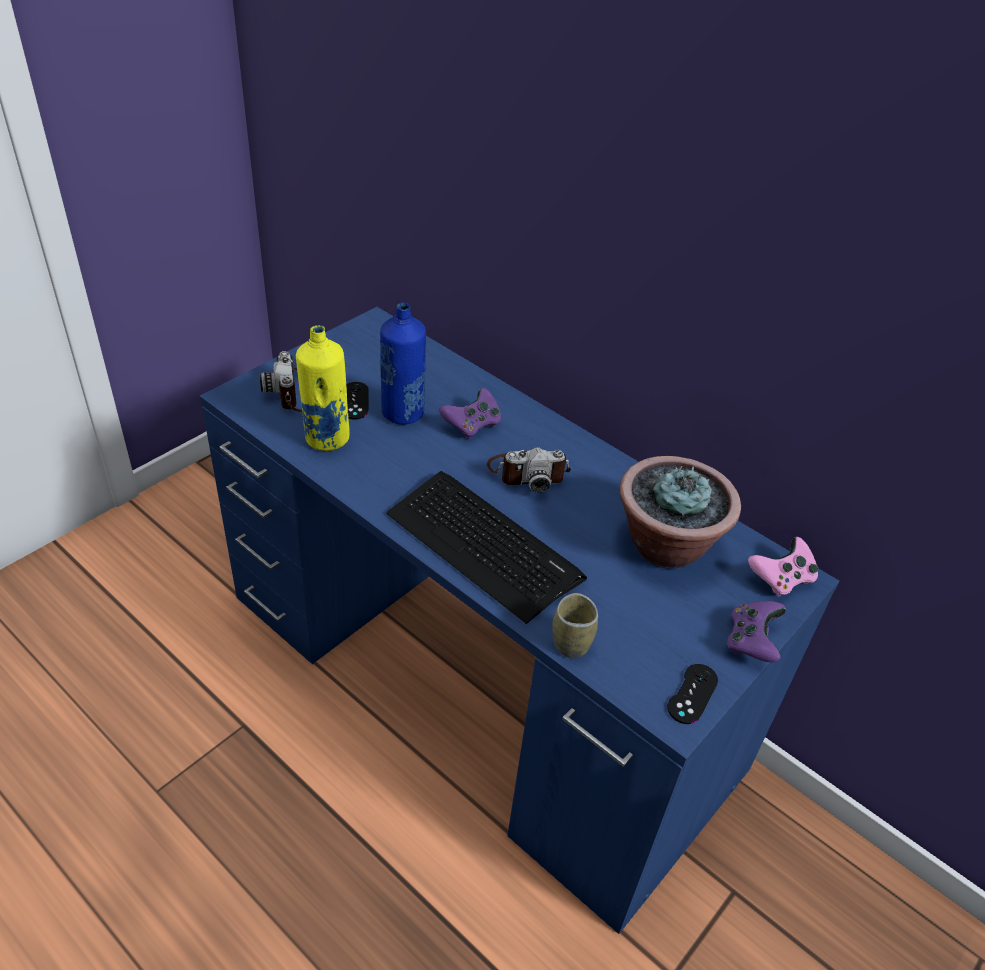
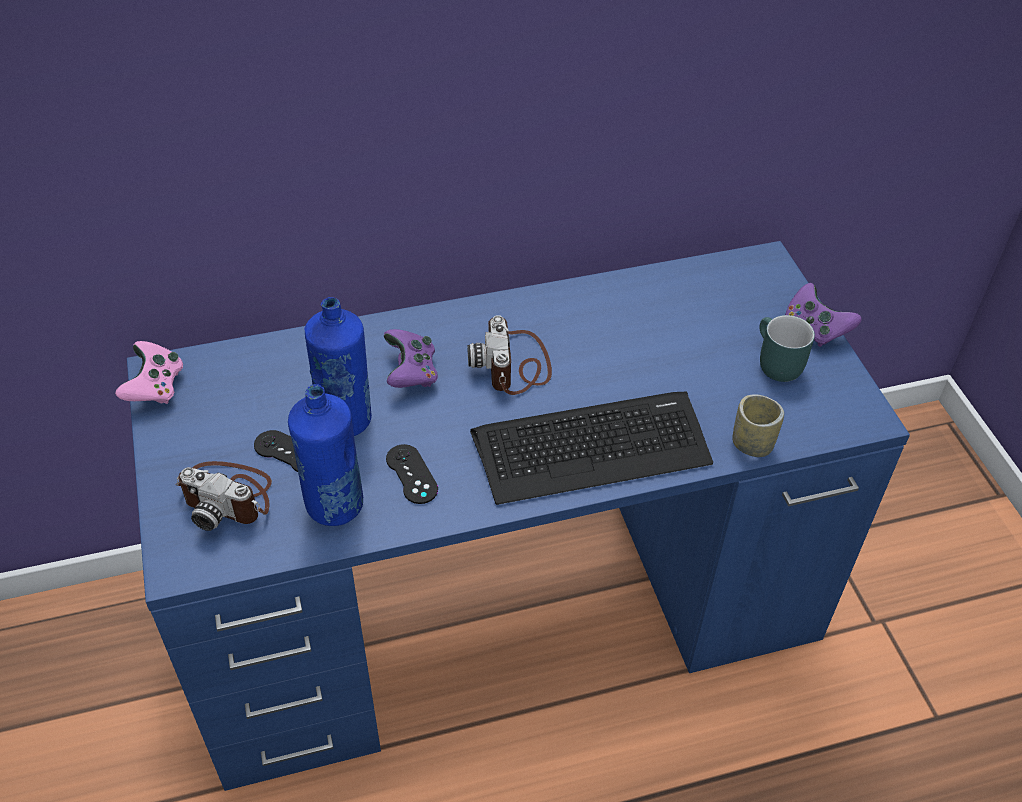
camera: 55 degrees left, 5 degrees up
yellow bottle [296,325,349,451] -> blue bottle [288,384,363,526]
camera [487,447,571,493] -> camera turned 150 degrees clockwise [467,315,552,395]
potted plant [619,456,741,568] -> none
black game controller [667,664,718,724] -> black game controller moved to [386,444,438,504]
pink game controller [748,537,818,597] -> pink game controller moved to [115,341,183,404]
none -> turquoise mug [760,315,815,382]

